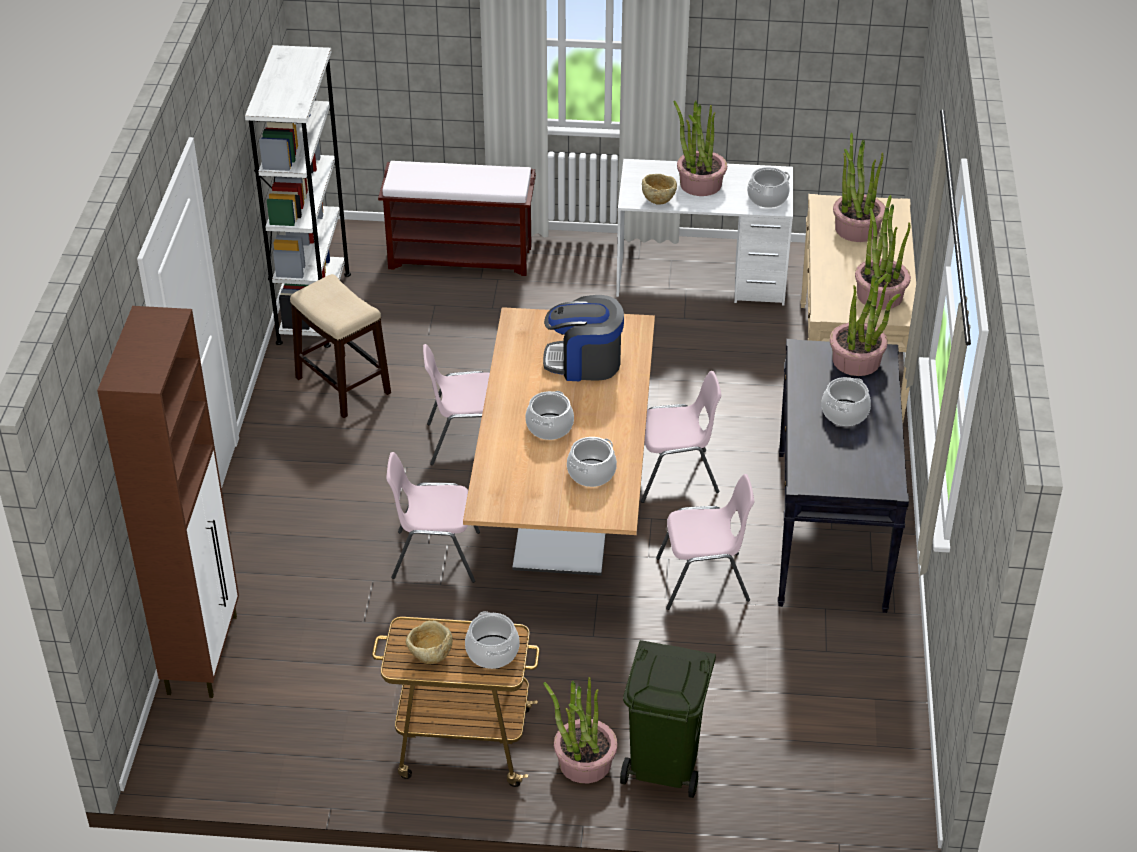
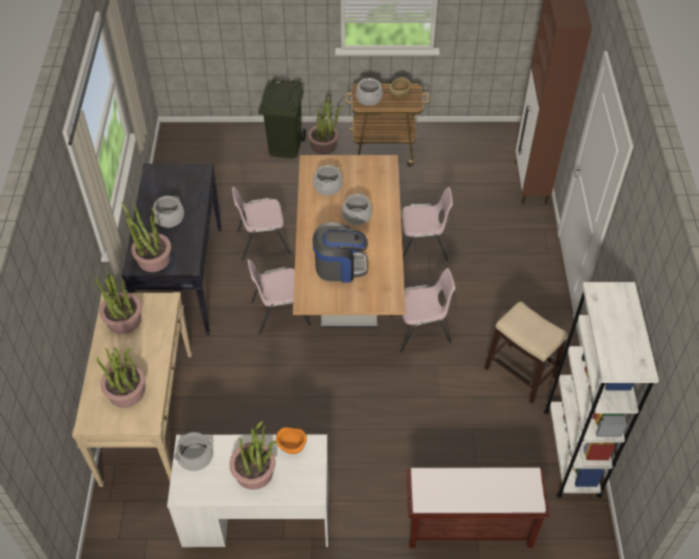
camera: 175 degrees right, 10 degrees up
beige bowl [642,174,677,205] -> orange bowl [276,427,307,454]

